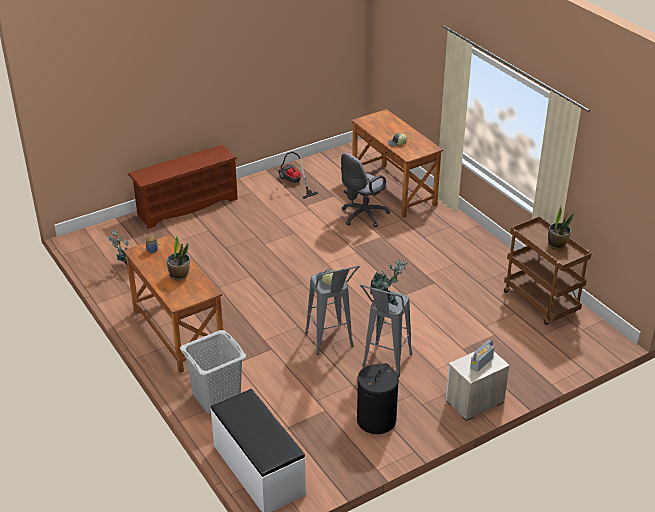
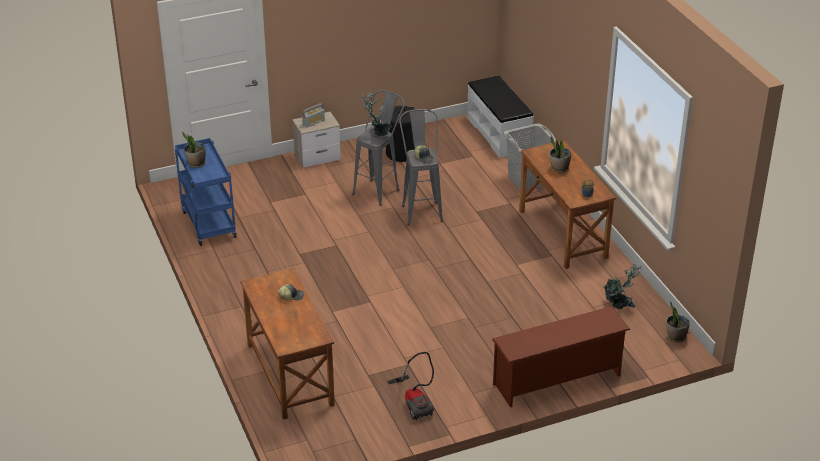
camera: 170 degrees left, 0 degrees up
grey office chair [341,153,390,228] -> none
brown cart [504,216,592,325] -> blue cart [175,138,237,246]
none -> potted plant [666,302,690,343]

